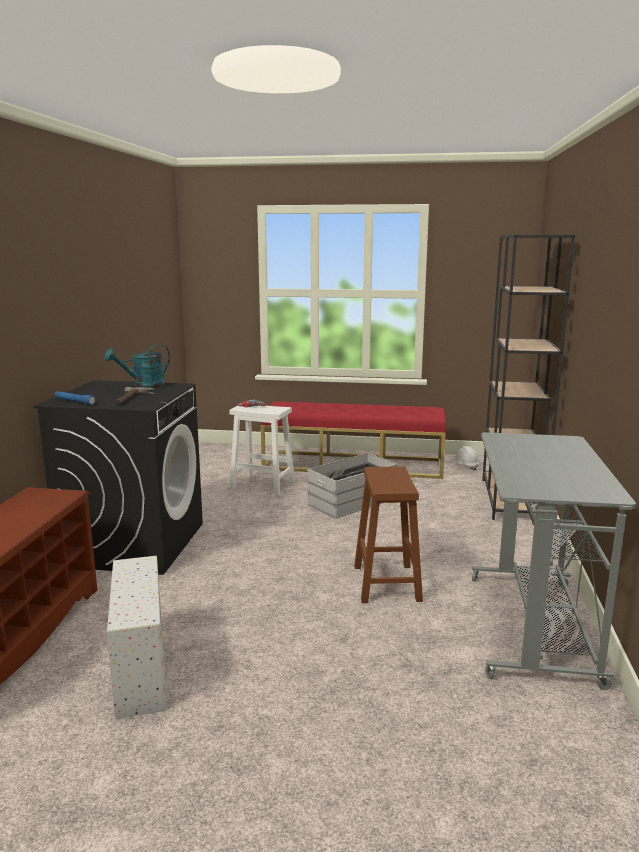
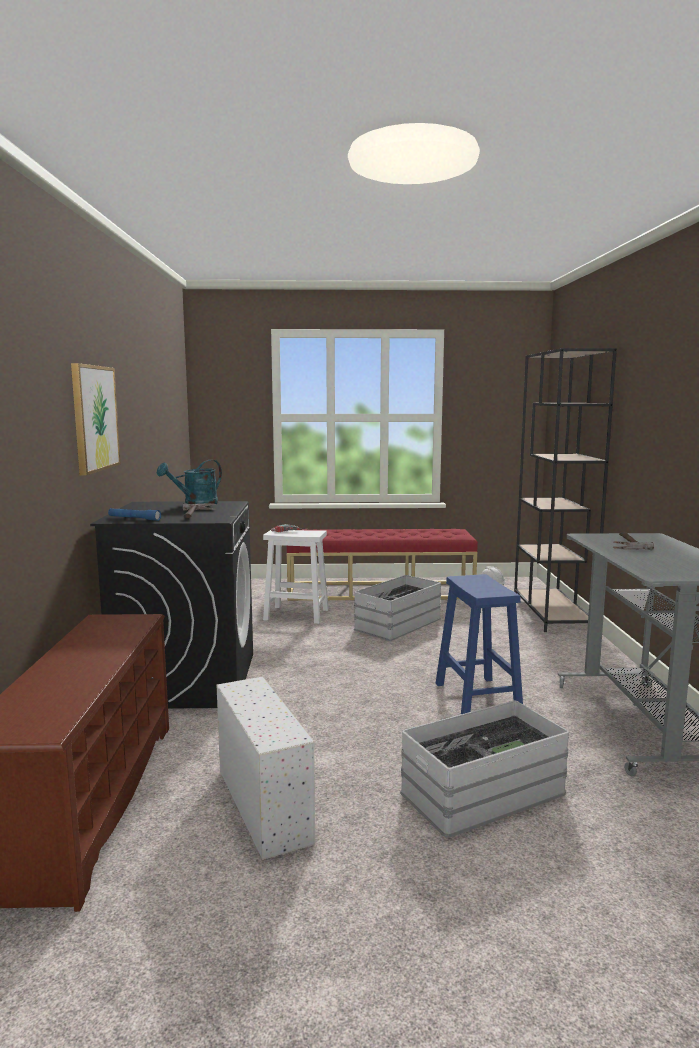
camera: 10 degrees left, 5 degrees down
brown stool [354,466,423,603] -> blue stool [436,574,523,714]
none -> picture [71,363,121,475]
none -> grey storage box [400,700,569,838]
none -> hammer [613,532,654,550]

